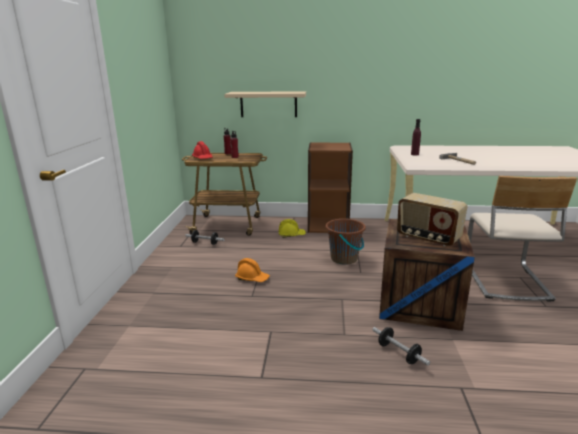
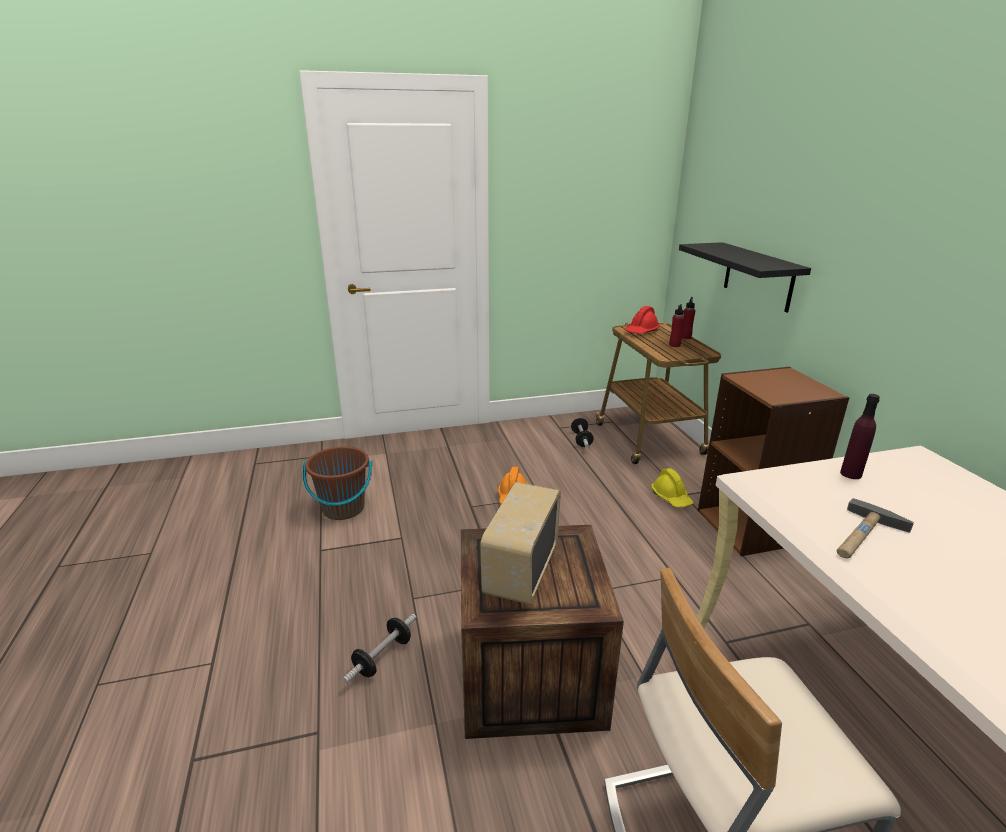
camera: 70 degrees right, 5 degrees up
beige shelf [224,91,306,117] -> black shelf [679,242,811,313]
brown bucket [326,219,366,264] -> brown bucket moved to [302,446,372,520]

